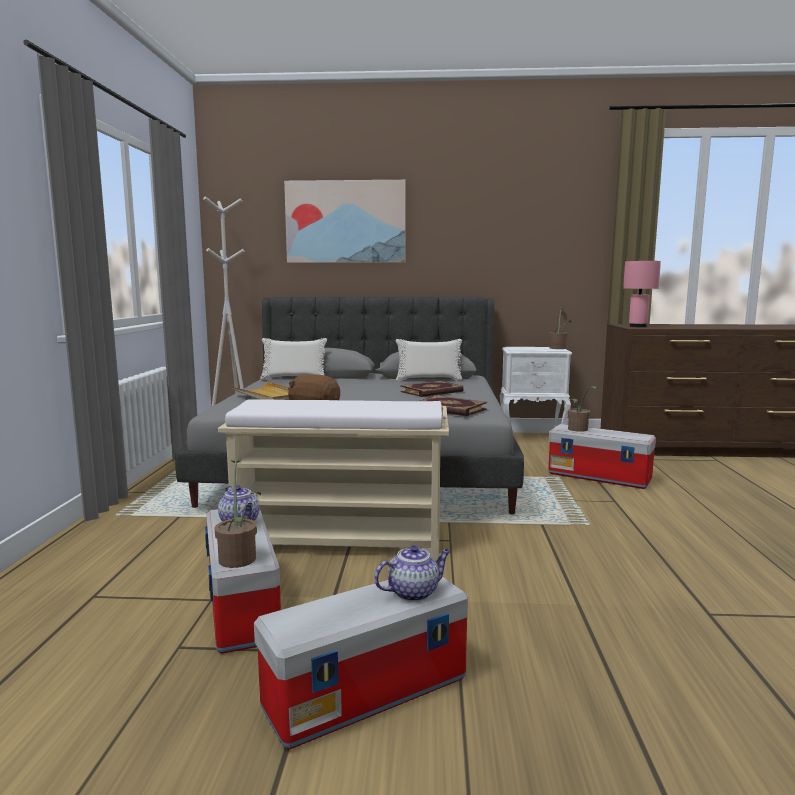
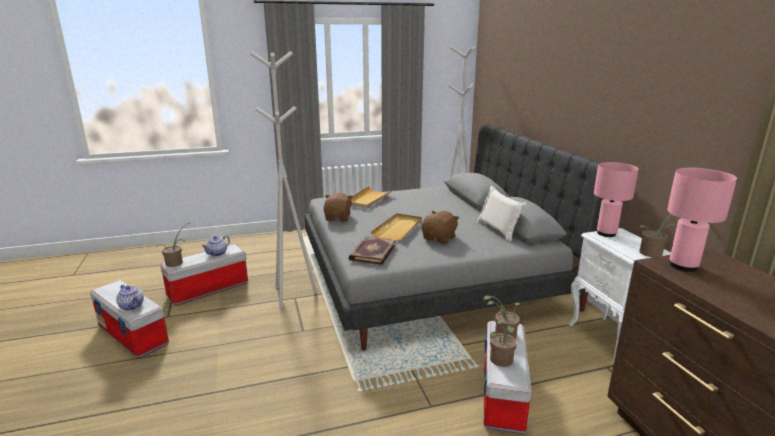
camera: 70 degrees right, 10 degrees up
beige bench [218,399,449,559] -> grey clothes rack [250,51,317,308]
white pillow [260,338,327,380] -> none
picture [284,180,406,263] -> none
book [400,381,464,397] -> brown plush toy [422,211,459,244]
none -> beige tray [371,213,422,241]
none -> potted plant [490,321,517,367]
none -> pink table lamp [594,162,639,237]

